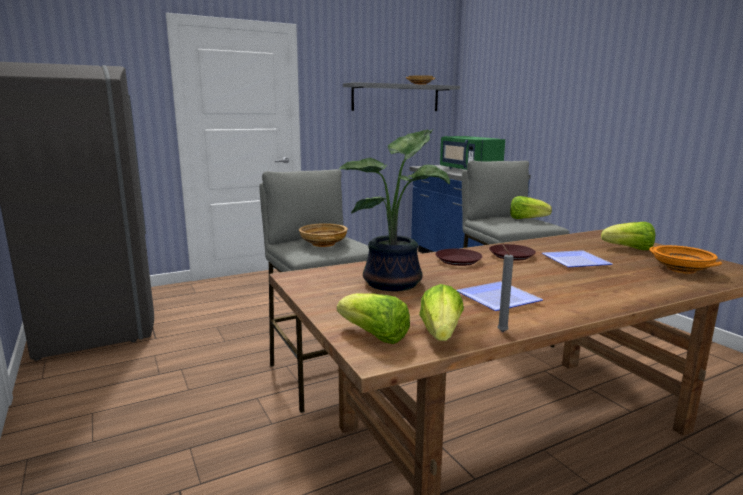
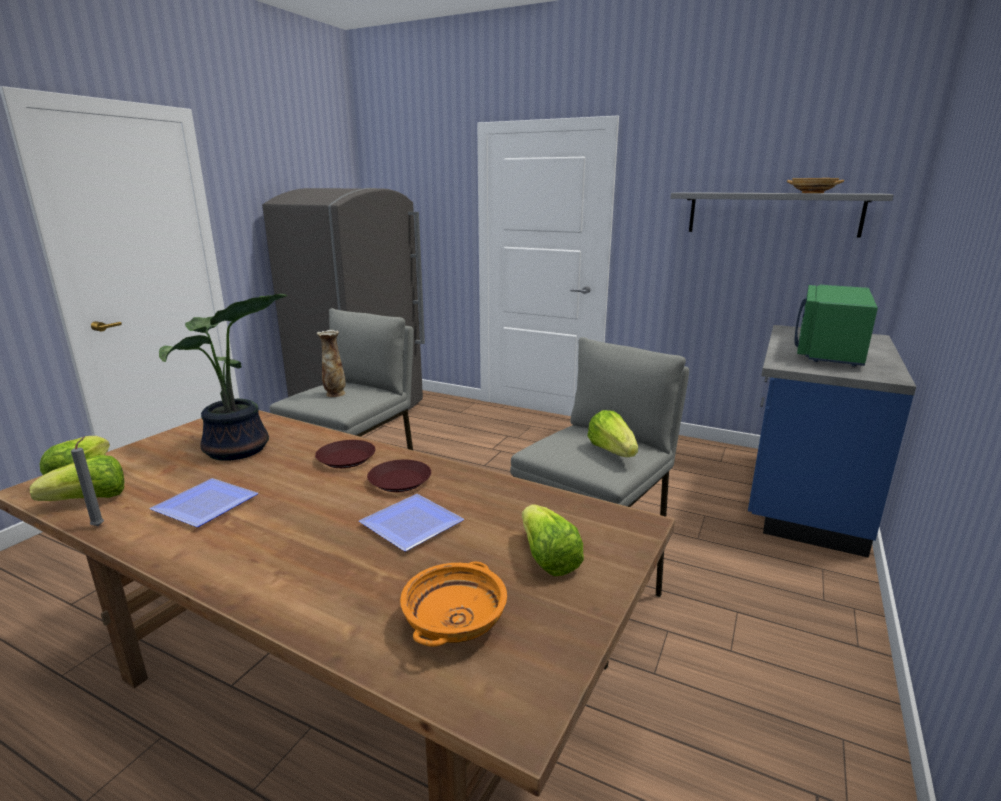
camera: 55 degrees right, 5 degrees up
beige bowl [299,223,348,247] -> vase [317,330,346,397]

